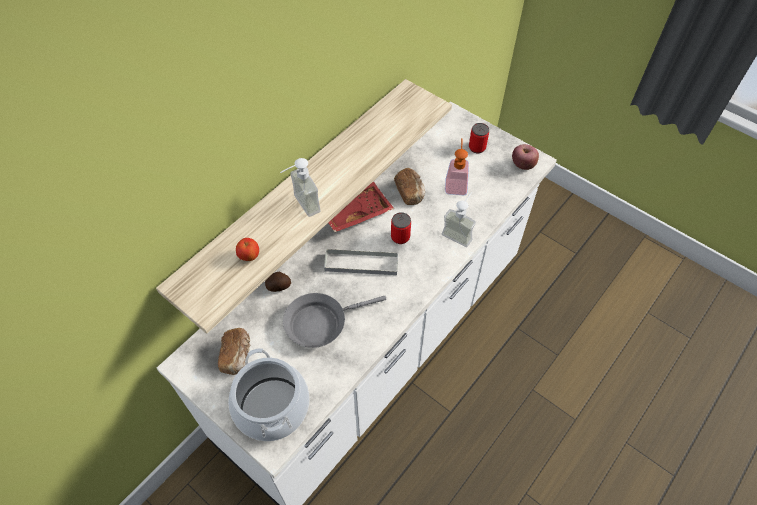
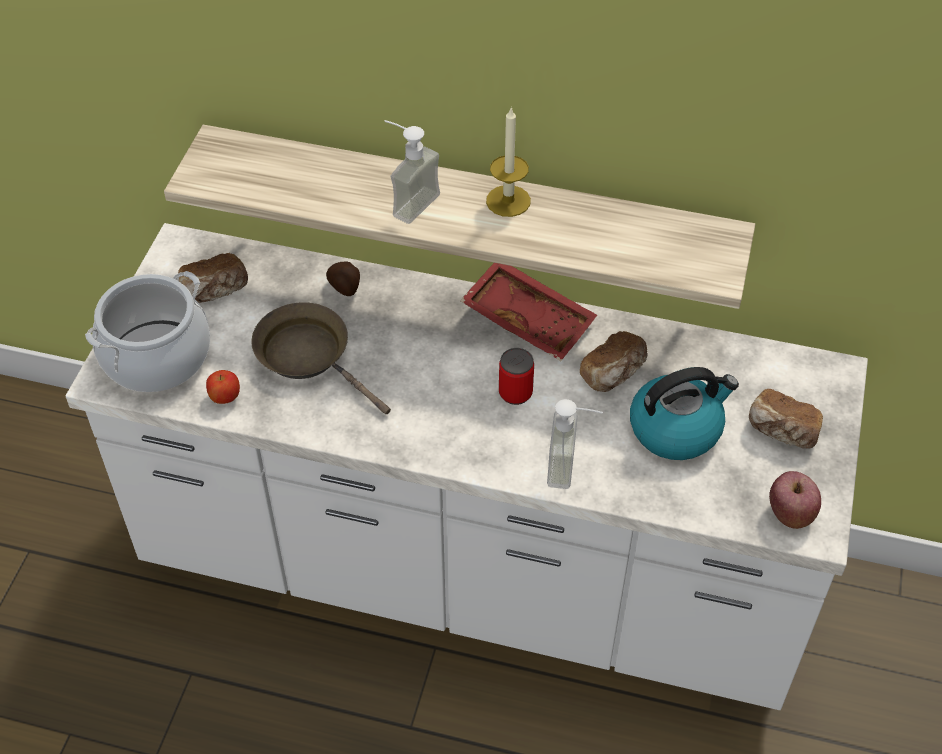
camera: 65 degrees right, 5 degrees down
apple [236,238,259,261] -> apple moved to [206,370,240,404]
grey frying pan [283,293,386,348] -> brown frying pan [251,303,391,414]
grey tray [324,249,398,275] -> none
soap dispenser [445,138,469,195] -> kettle [630,367,739,460]
can [469,123,489,153] -> bread [749,389,823,448]
none -> candle [486,108,531,217]

